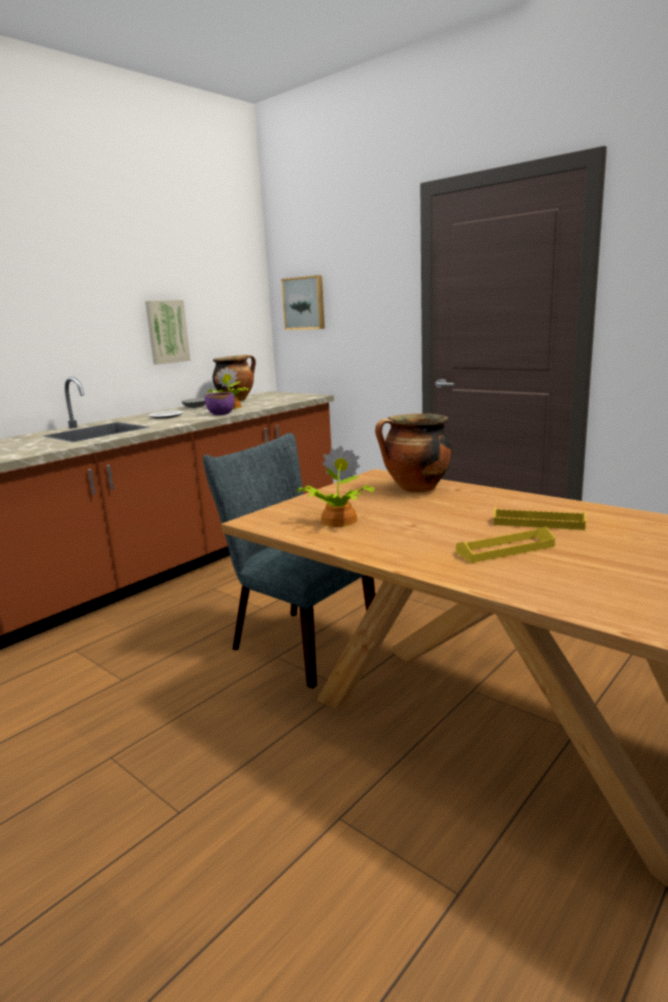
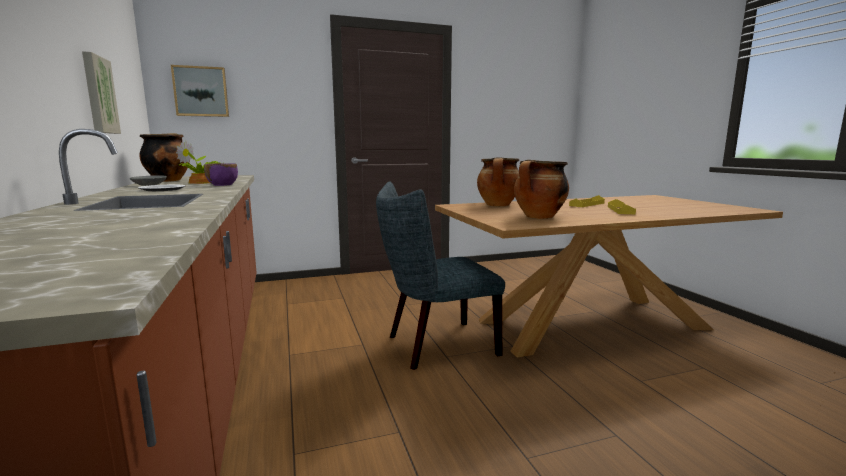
camera: 60 degrees left, 5 degrees down
potted plant [296,446,374,527] -> cooking pot [514,160,569,219]

